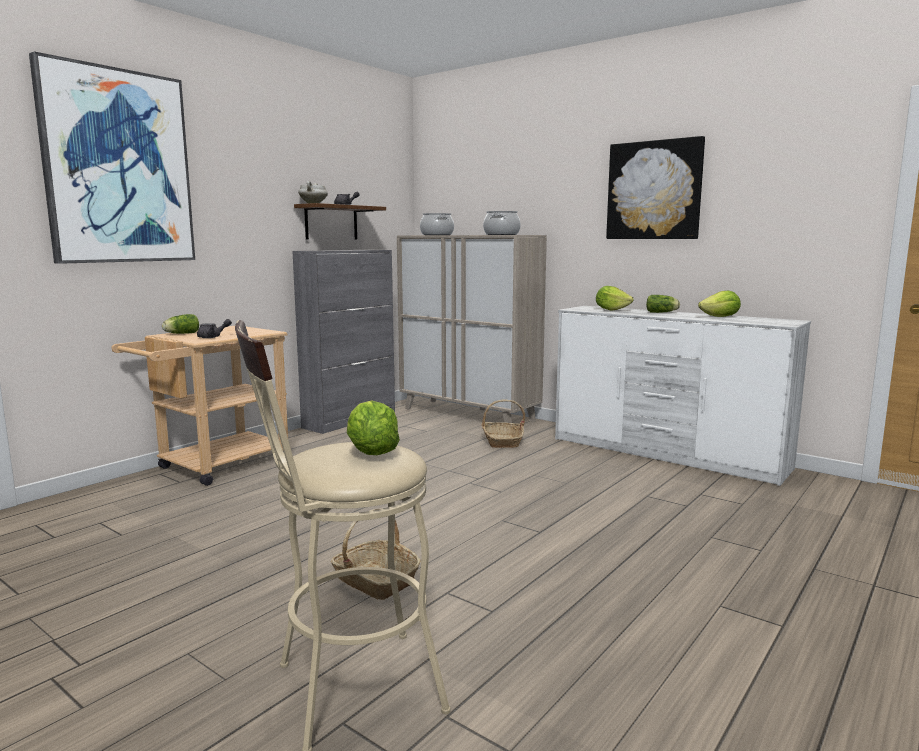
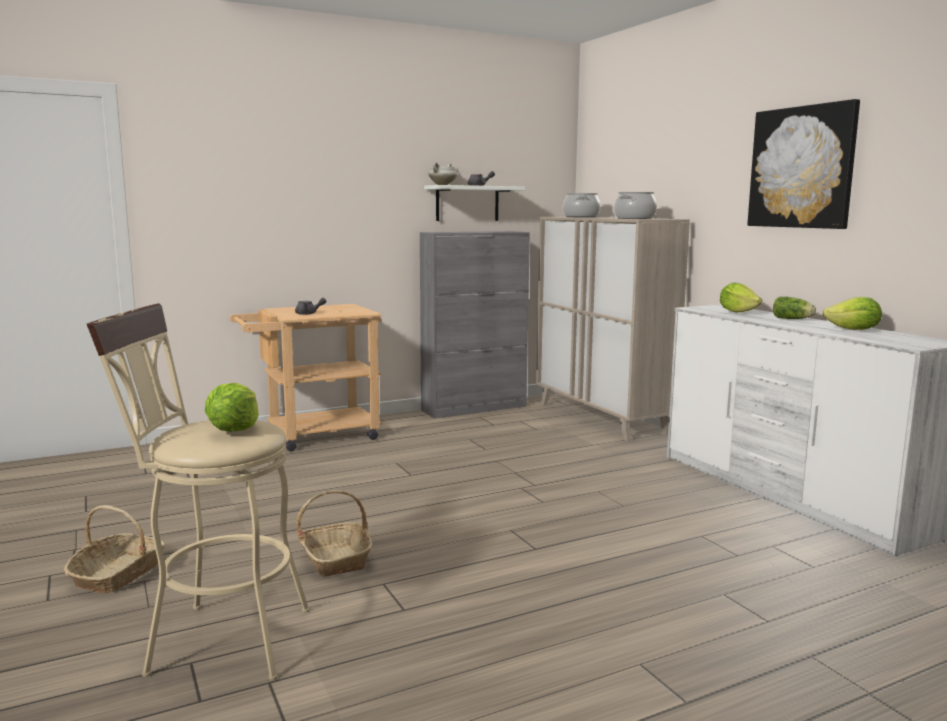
camera: 25 degrees right, 0 degrees up
picture [29,51,195,264] -> none
lettuce [162,314,199,334] -> none
brown shelf [294,203,386,240] -> white shelf [424,185,525,221]
basket [481,399,525,448] -> basket moved to [64,505,165,593]

